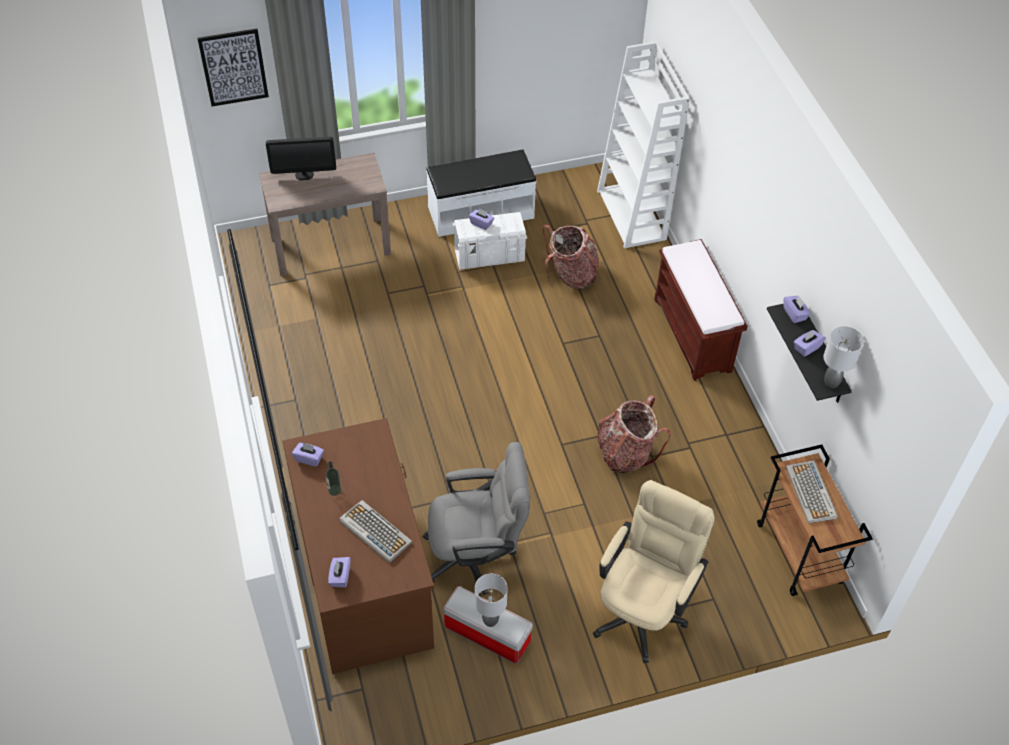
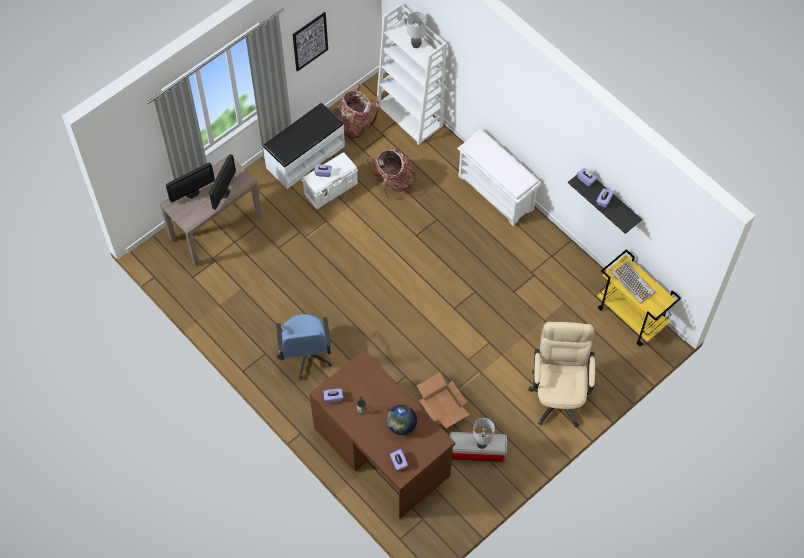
camera: 25 degrees left, 10 degrees up
picture [197,29,269,107] -> picture moved to [293,12,328,72]
keyboard [339,500,412,563] -> globe [387,405,417,435]
grey office chair [423,442,530,595] -> cardboard box [417,373,470,428]
backpack [598,395,671,473] -> backpack moved to [332,84,380,139]
brown bench [654,239,748,381] -> white bench [457,129,541,226]
brown cart [757,445,873,596] -> yellow cart [597,249,681,346]
grey table lamp [823,326,864,388] -> grey table lamp moved to [407,12,426,48]
none -> monitor [209,154,236,210]
none -> blue office chair [276,314,332,380]

